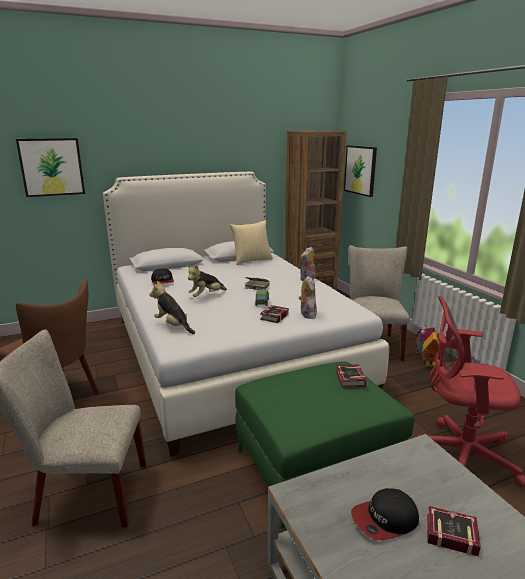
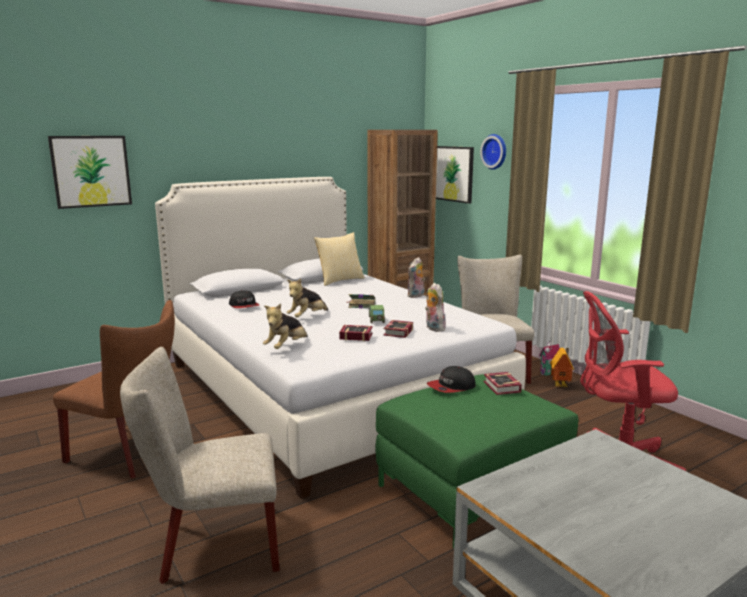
camera: 10 degrees left, 5 degrees down
plush toy [149,281,195,334] -> plush toy turned 90 degrees counterclockwise [263,304,308,349]
cap [351,488,419,540] -> cap moved to [427,366,475,393]
book [427,506,481,557] -> book moved to [339,325,373,341]
none -> wall clock [480,134,506,170]

